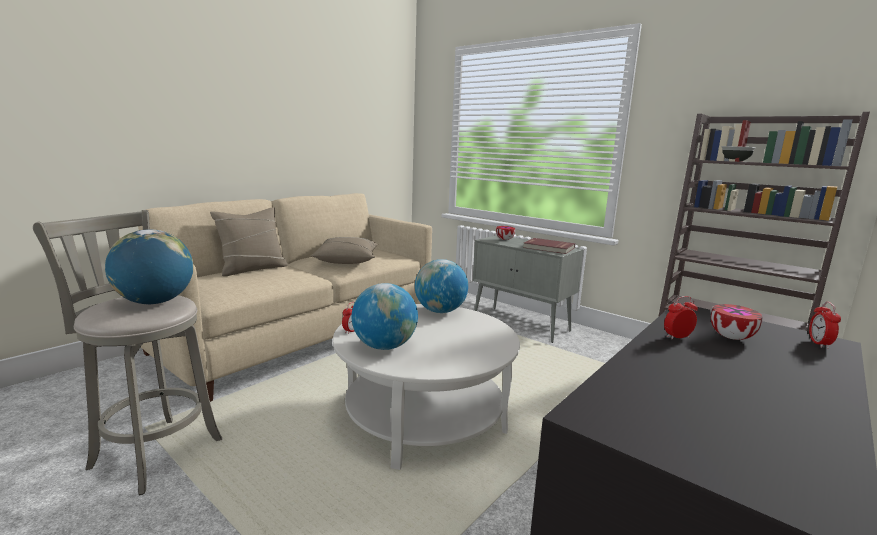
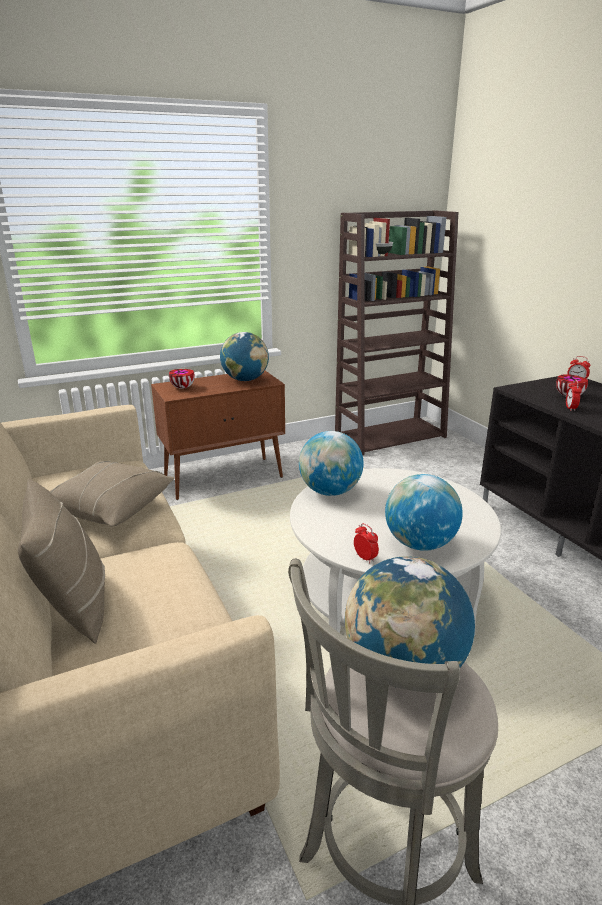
camera: 65 degrees left, 10 degrees up
grey cabinet [473,235,584,343] -> brown cabinet [151,371,285,500]
red book [523,238,575,254] -> globe [220,332,269,381]

